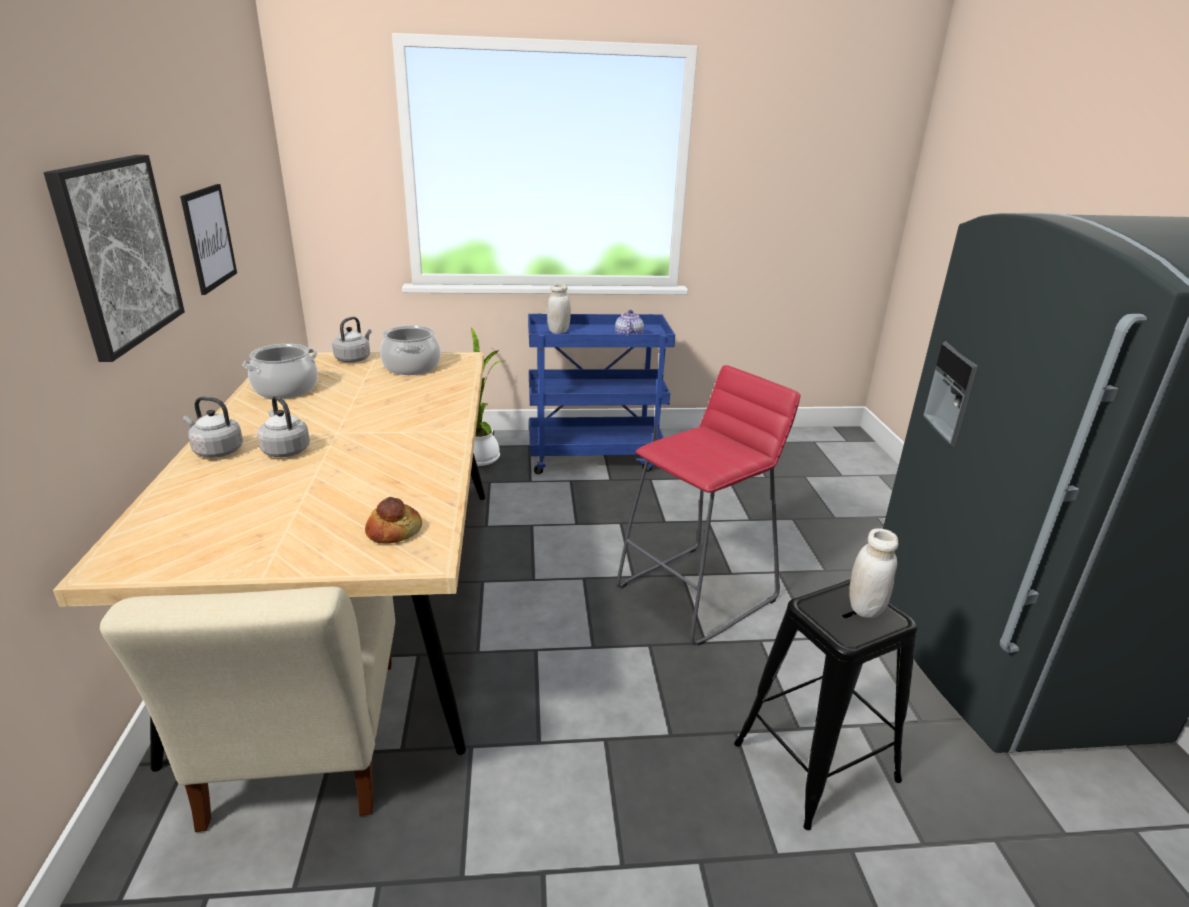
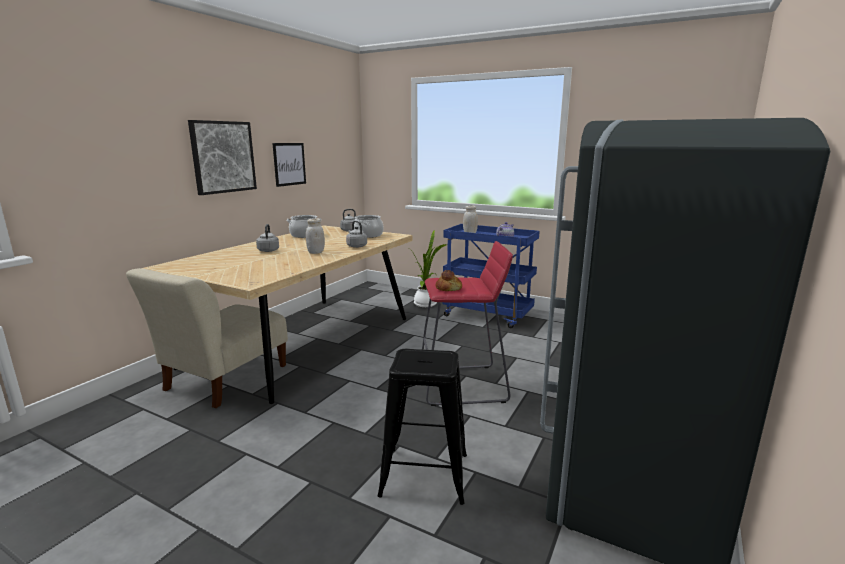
camera: 35 degrees right, 10 degrees down
grey kettle [183,397,243,458] -> grey kettle moved to [346,221,367,248]
bread [365,497,422,544] -> bread moved to [436,270,462,291]
white jar [849,528,898,618] -> white jar moved to [306,218,325,254]

